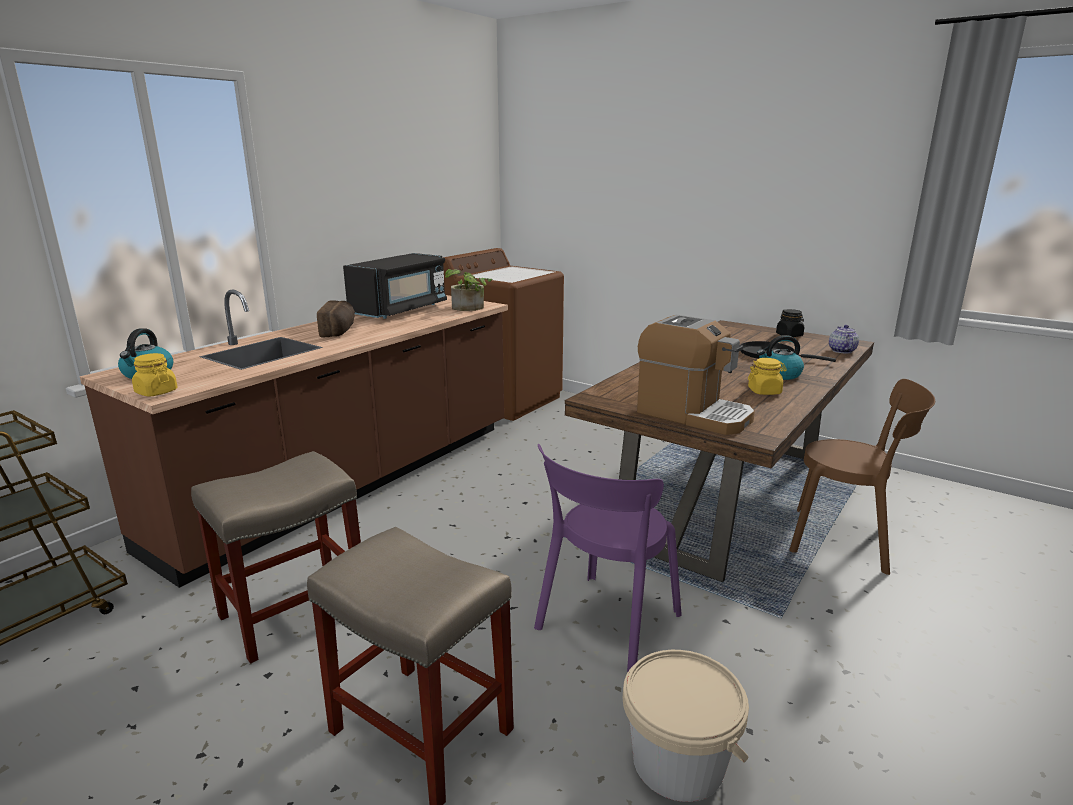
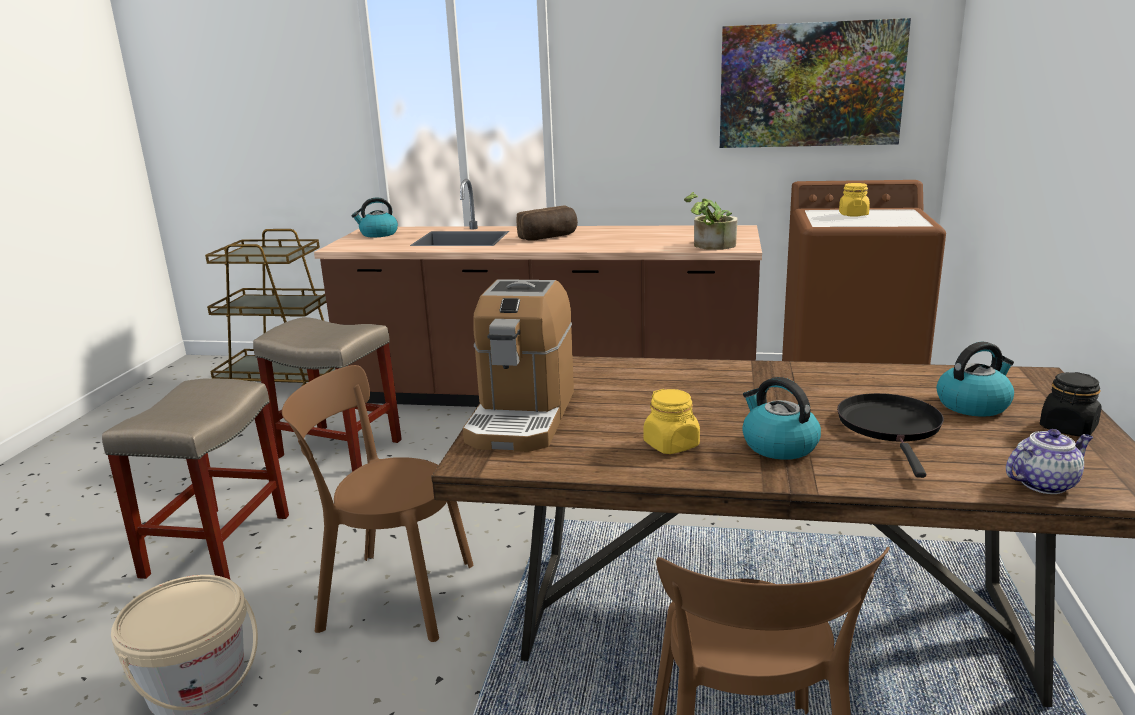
camera: 65 degrees right, 0 degrees up
yellow jar [132,353,178,397] -> yellow jar moved to [839,183,870,217]
black microwave [343,253,447,319] -> none
purple chair [534,444,682,672] -> brown chair [282,365,473,642]
none -> picture [720,18,911,148]
none -> kettle [936,342,1014,417]

